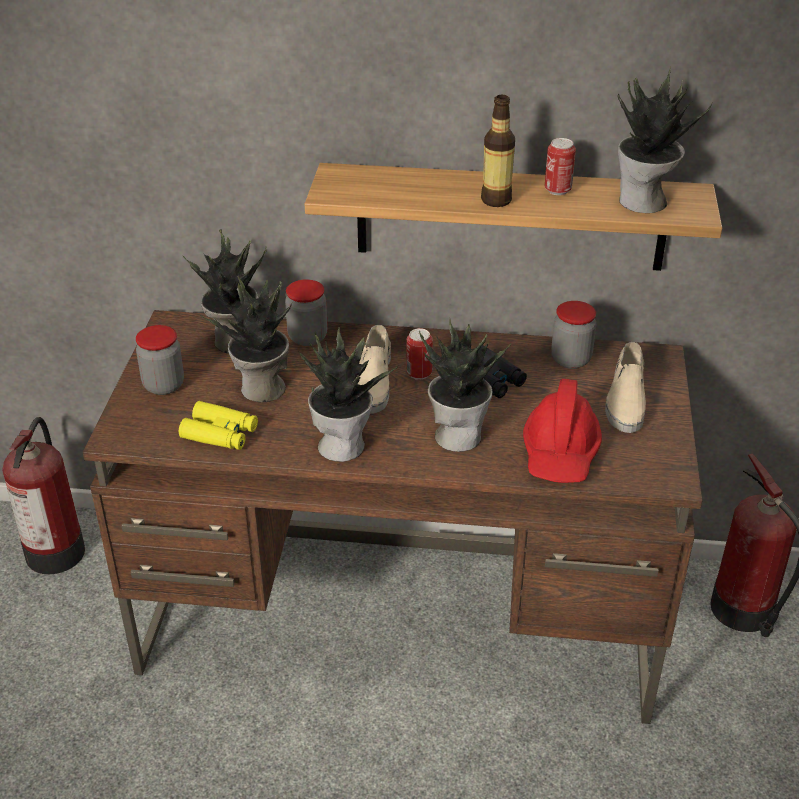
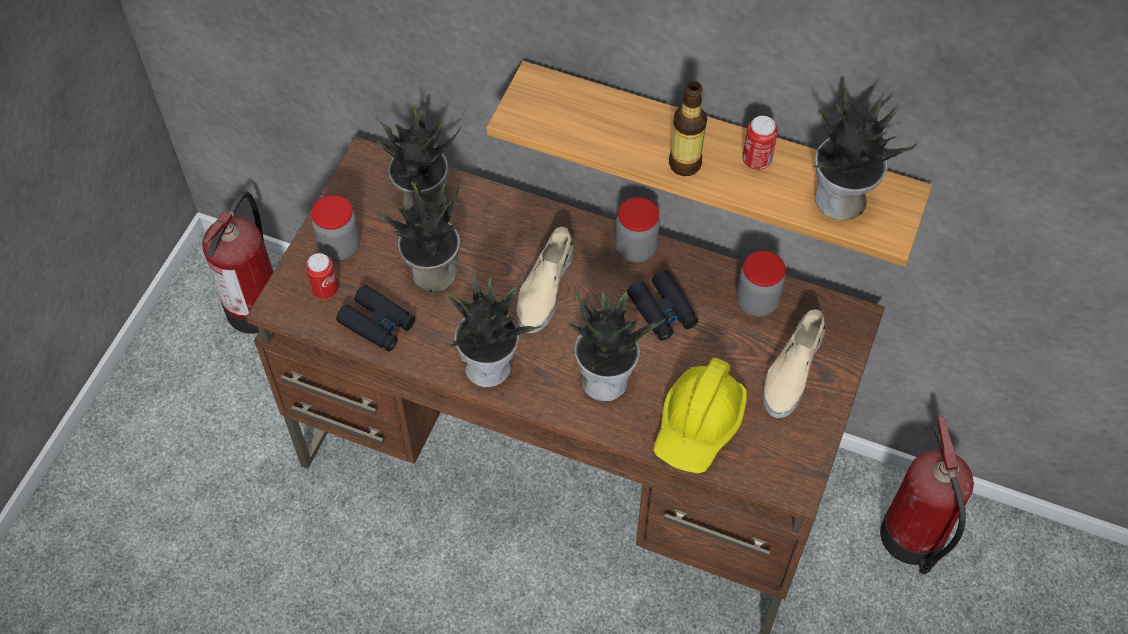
camera: 15 degrees right, 20 degrees up
yellow binoculars [179,401,258,450] -> black binoculars [336,285,415,351]
jar [285,279,328,346] -> jar moved to [615,197,660,263]
can [406,328,433,380] -> can moved to [306,253,338,299]
red hard hat [523,379,602,483] -> yellow hard hat [653,357,747,474]

